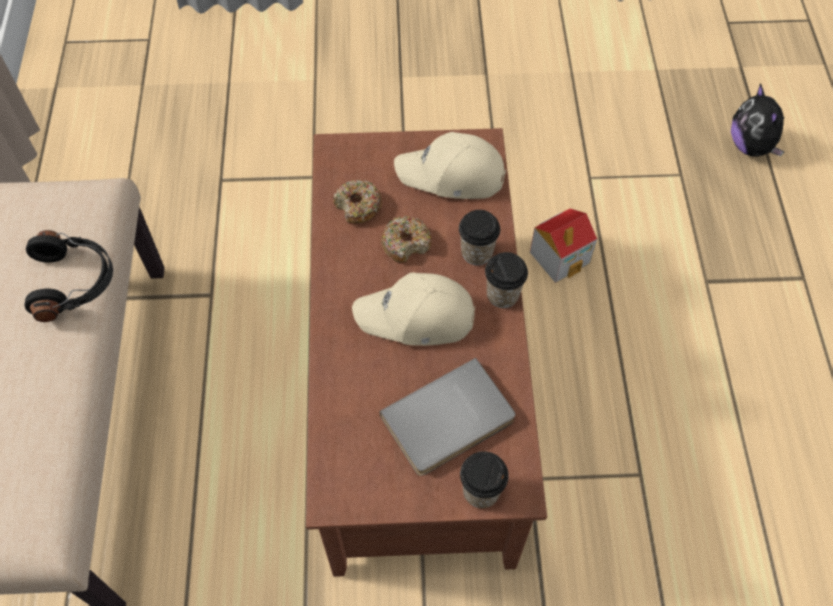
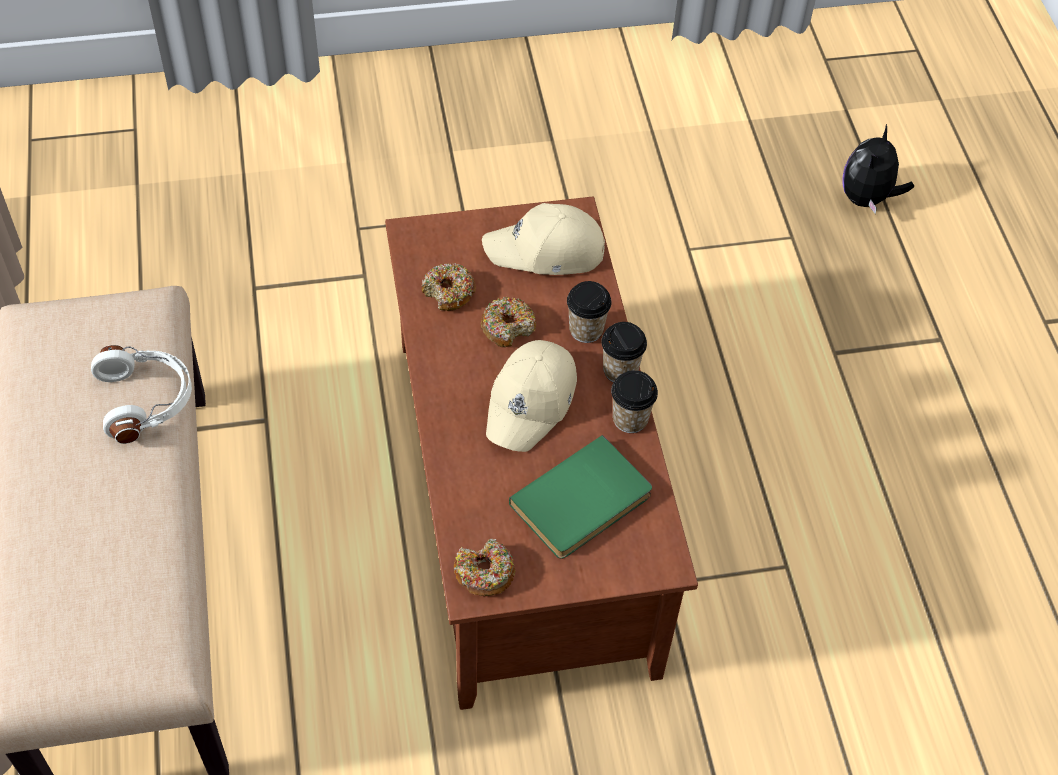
camera: 10 degrees left, 5 degrees down
black headphones [24,230,113,322] -> white headphones [91,345,192,444]
beige cap [352,272,475,346] -> beige cap turned 60 degrees counterclockwise [486,340,577,452]
grey book [379,358,515,476] -> green book [509,435,652,559]
cup [460,451,509,508] -> cup moved to [611,370,658,433]
toy house [530,208,597,283] -> none
plush toy [731,83,784,156] -> plush toy turned 45 degrees clockwise [842,124,914,214]
none -> donut [454,539,516,596]

